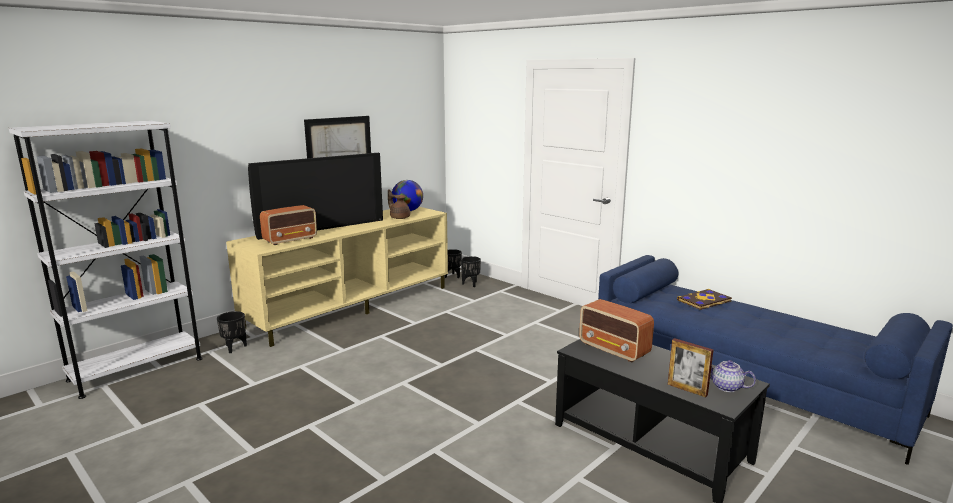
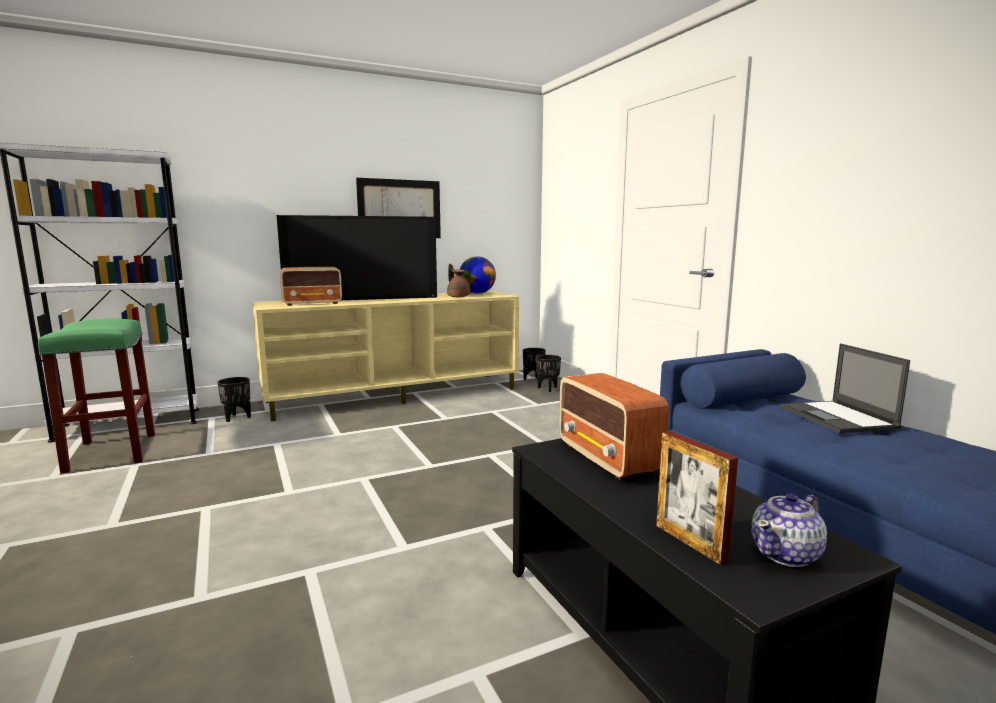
camera: 20 degrees right, 5 degrees down
book [677,289,732,310] -> laptop [780,343,910,433]
teapot [710,360,756,392] -> teapot turned 90 degrees counterclockwise [751,493,827,567]
none -> green stool [38,318,155,474]

